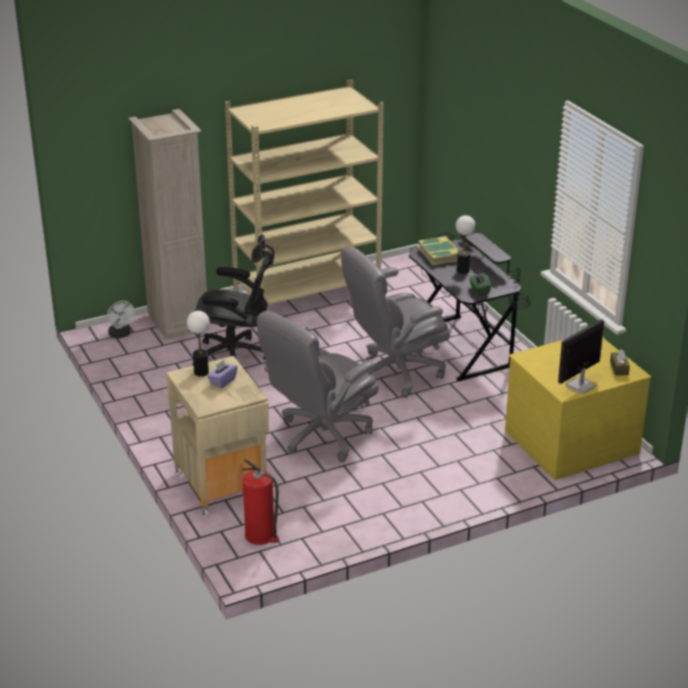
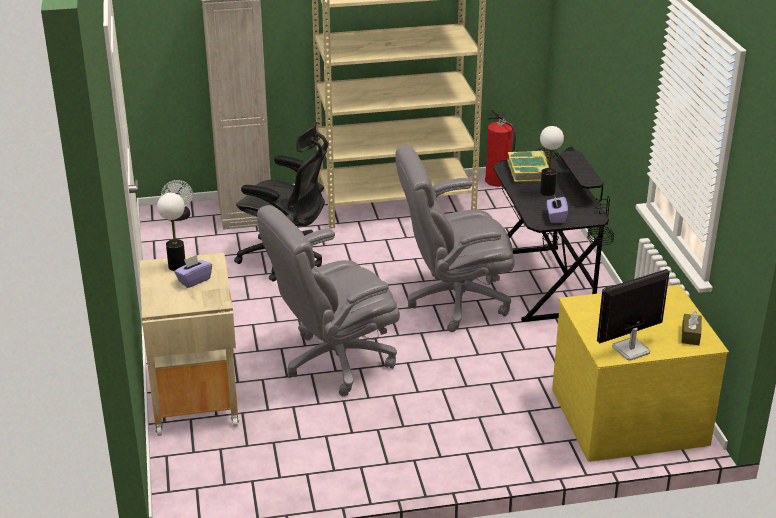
camera: 15 degrees right, 0 degrees up
fire extinguisher [242,459,279,545] -> fire extinguisher moved to [485,109,516,187]
green tissue box [470,273,491,296] -> purple tissue box [547,197,568,223]

